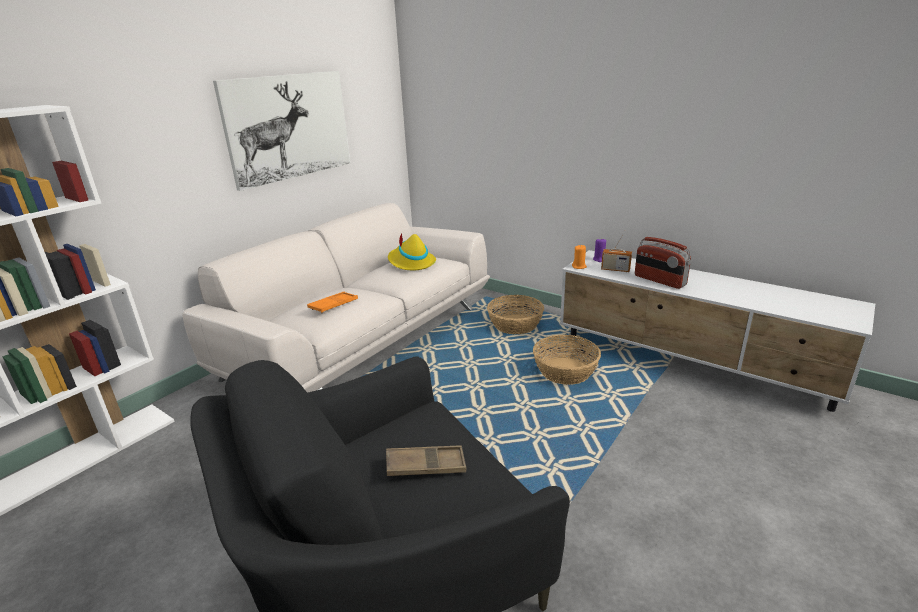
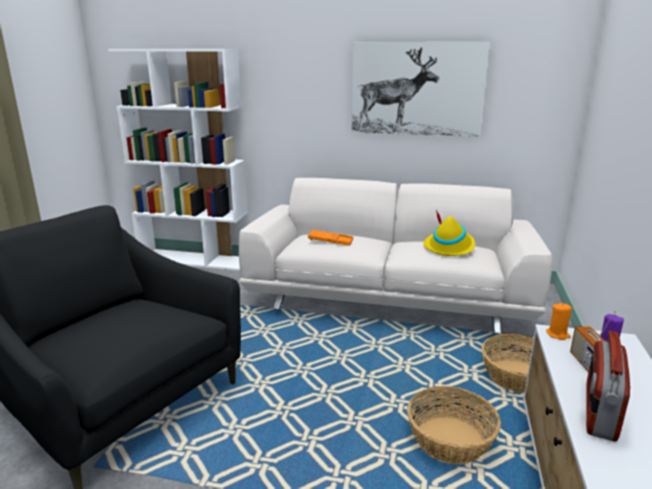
camera: 65 degrees right, 5 degrees down
brown tray [386,445,467,476] -> none

